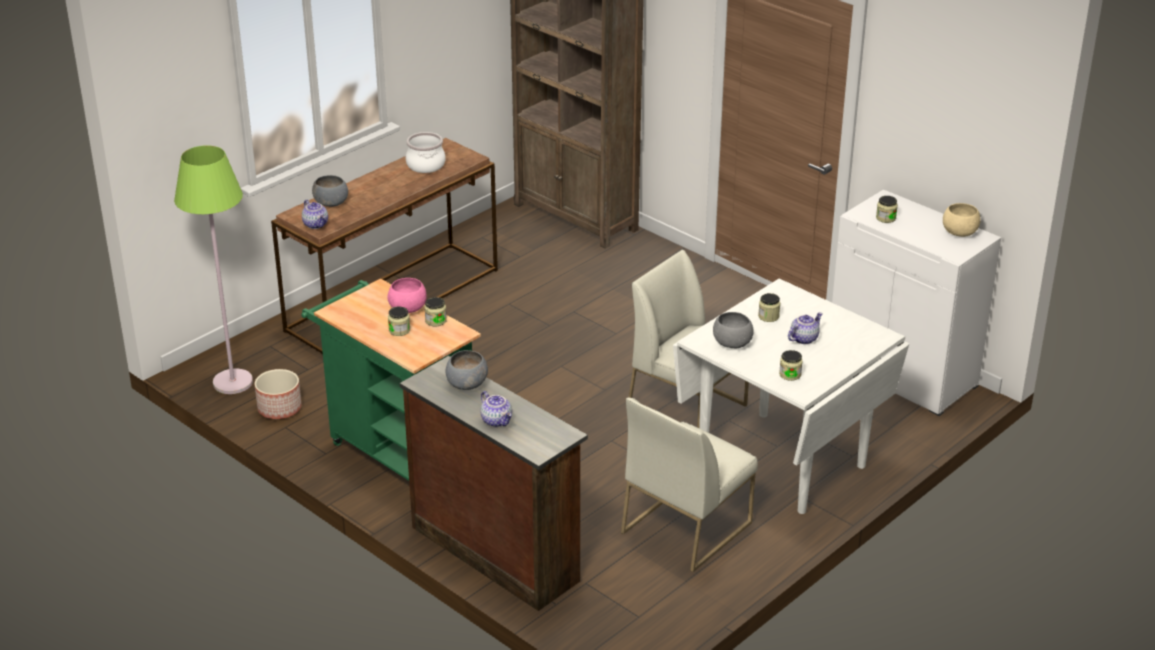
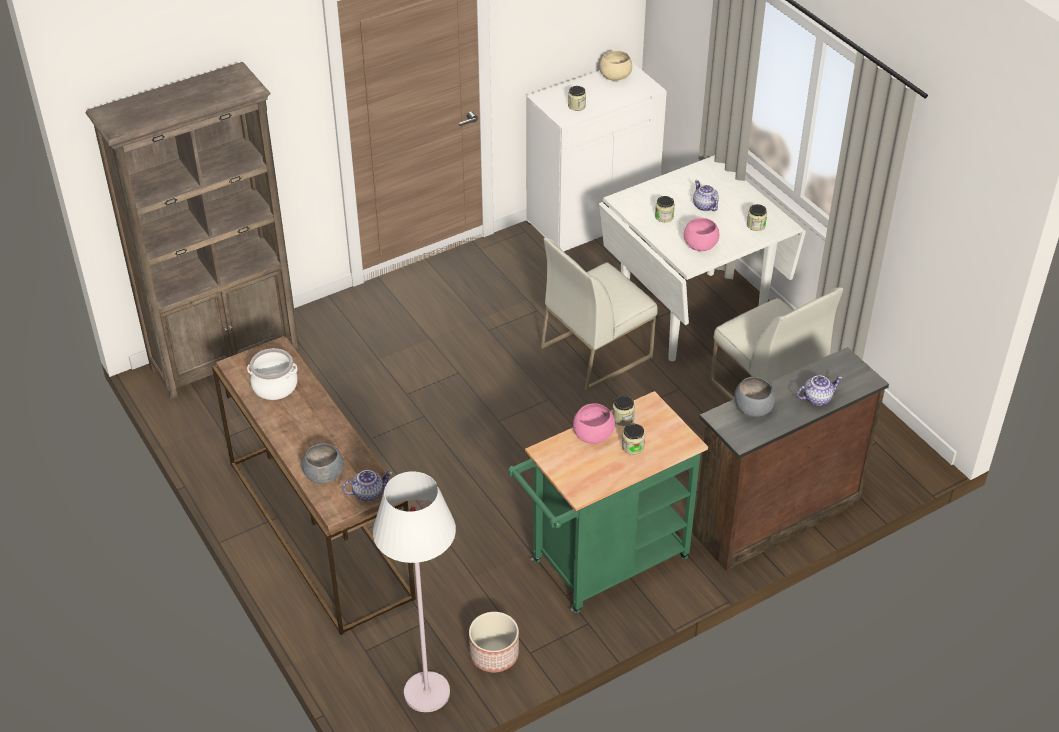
camera: 75 degrees left, 10 degrees up
green floor lamp [174,145,253,394] -> white floor lamp [373,471,456,712]
grey bowl [713,312,754,348] -> pink bowl [684,218,719,251]

